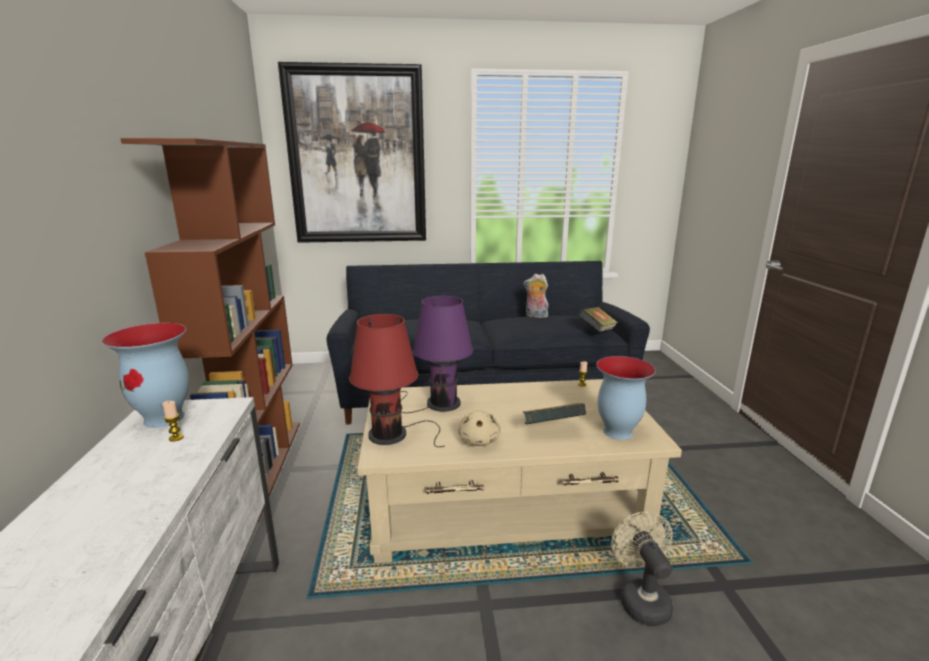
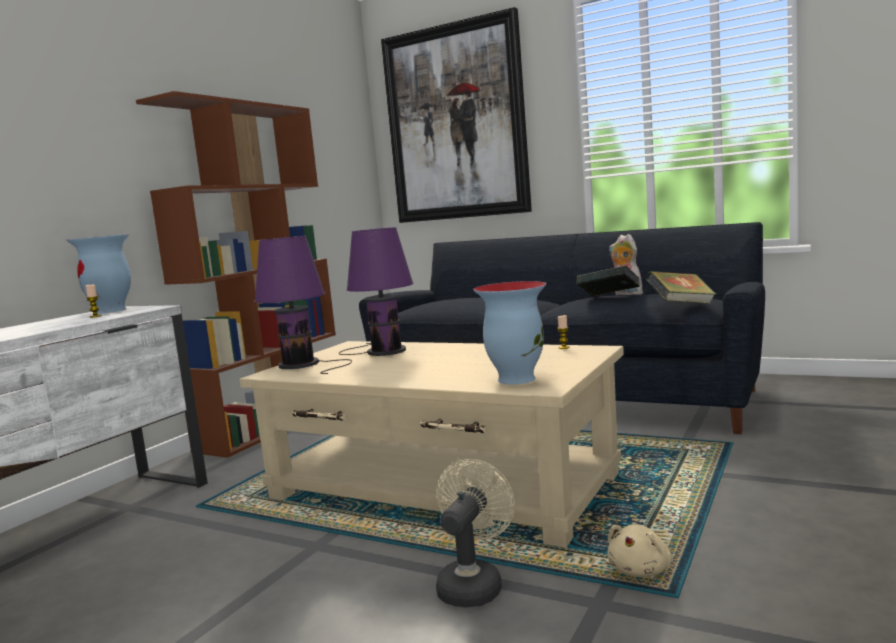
camera: 35 degrees right, 10 degrees down
red table lamp [349,314,445,447] -> purple table lamp [254,236,352,374]
beige plush toy [458,410,501,446] -> beige plush toy moved to [607,524,672,577]
book [523,403,586,424] -> book moved to [577,266,640,297]

